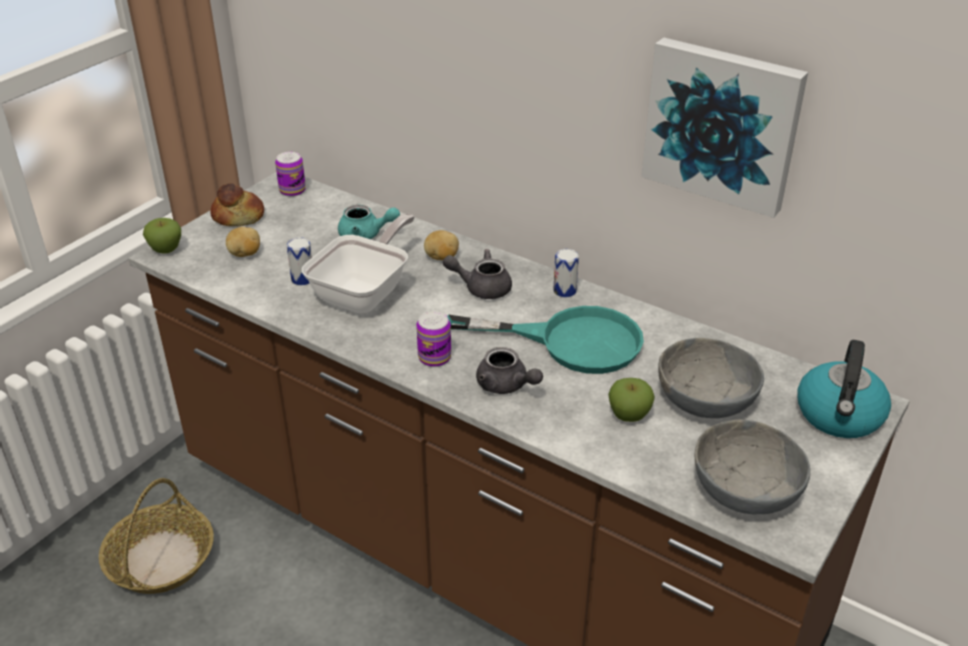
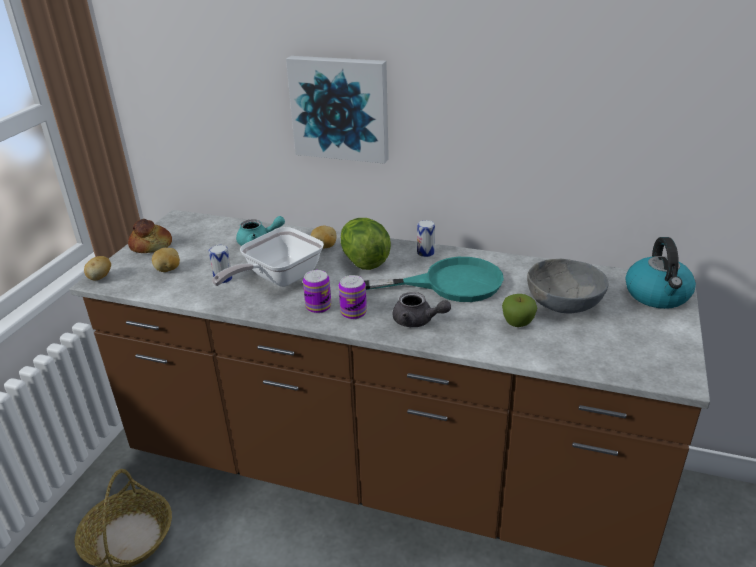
camera: 15 degrees left, 5 degrees down
apple [143,218,181,253] -> potato [84,256,111,280]
can [275,152,306,197] -> can moved to [303,270,331,314]
frying pan [302,213,415,314] -> frying pan turned 150 degrees counterclockwise [212,227,324,287]
grey teapot [443,249,512,299] -> lettuce [341,218,391,270]
picture [641,38,808,218] -> picture moved to [286,56,389,164]
grey bowl [694,419,810,514] -> none

